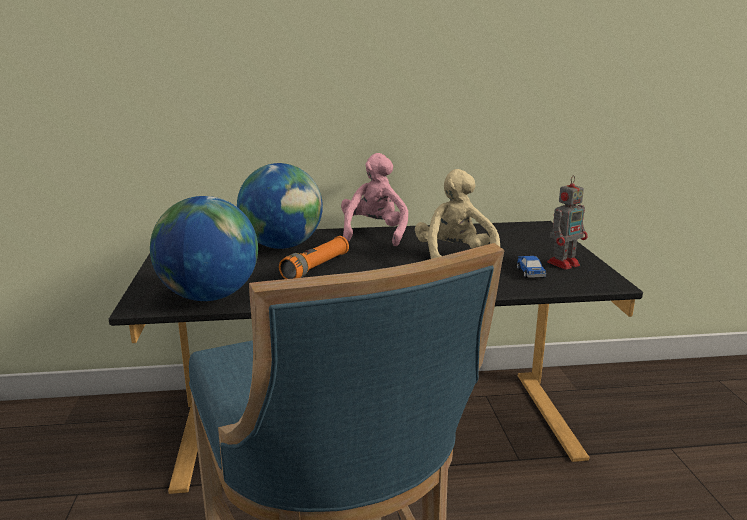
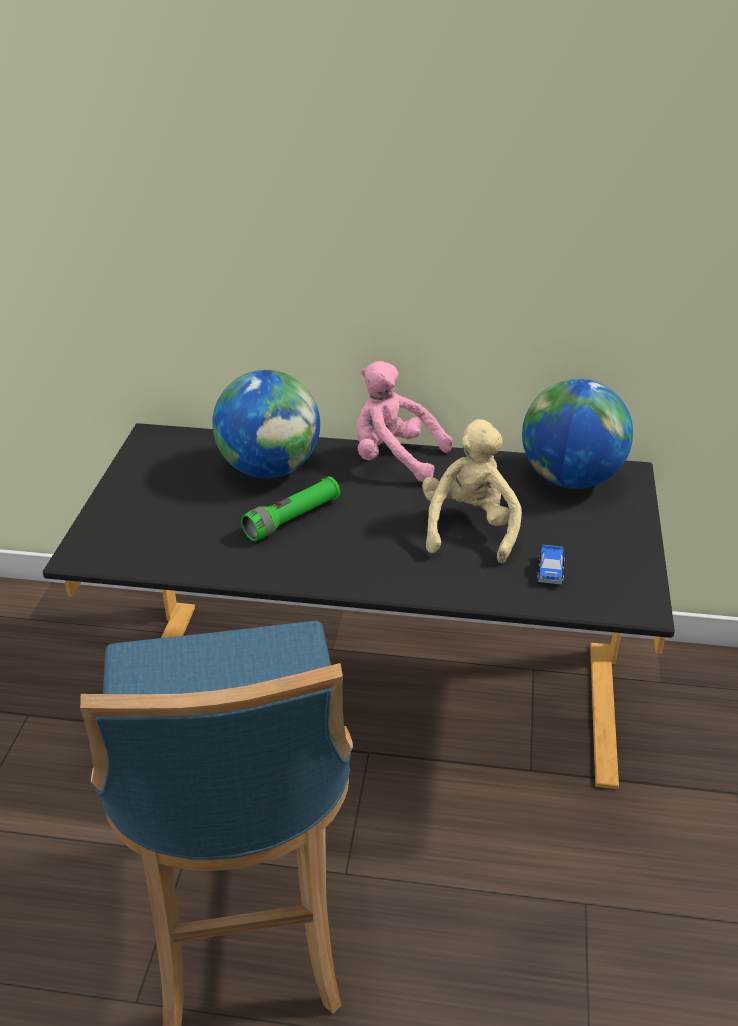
camera: 15 degrees right, 15 degrees up
globe [150,196,258,301] -> globe moved to [522,379,633,489]
orange flashlight [279,236,349,279] -> green flashlight [241,476,340,541]
pink plush toy [341,153,408,246] -> pink plush toy turned 90 degrees counterclockwise [356,361,453,482]
toy robot [547,175,588,270] -> none

